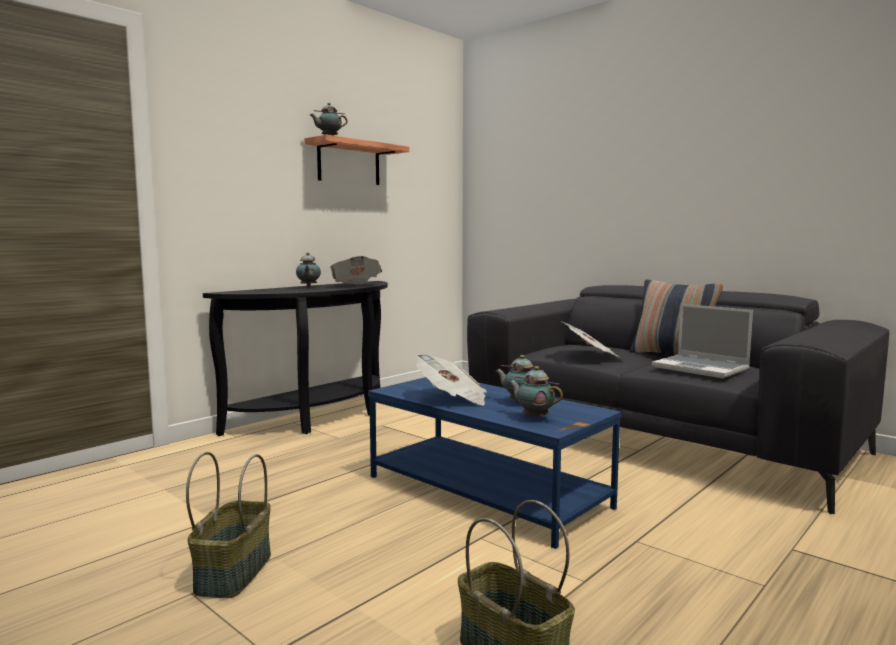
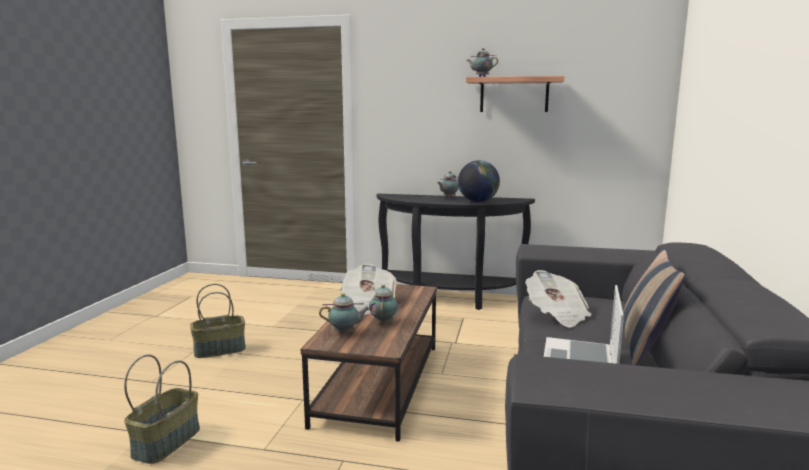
camera: 60 degrees right, 5 degrees up
newspaper [330,256,382,284] -> globe [458,160,500,202]
blue coffee table [368,377,622,549] -> brown coffee table [301,284,437,441]
teapot [508,366,563,419] -> teapot turned 75 degrees clockwise [319,293,370,334]

